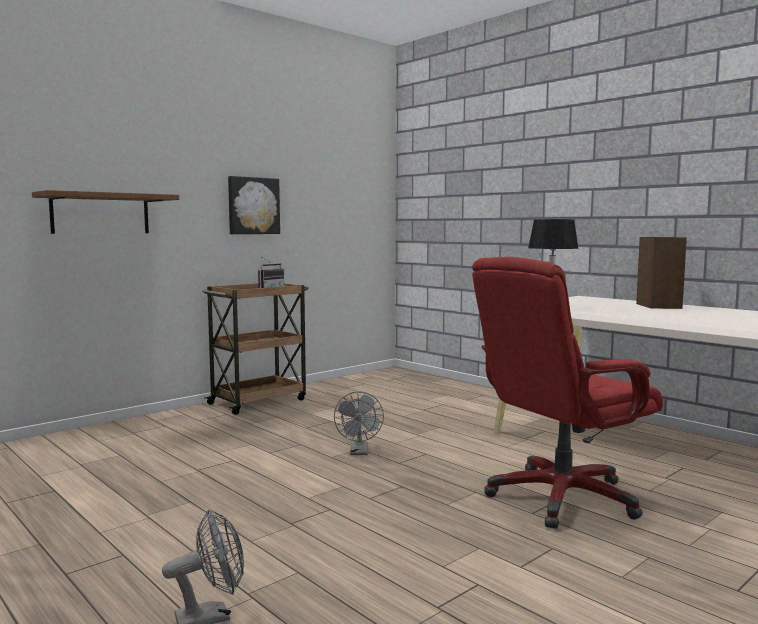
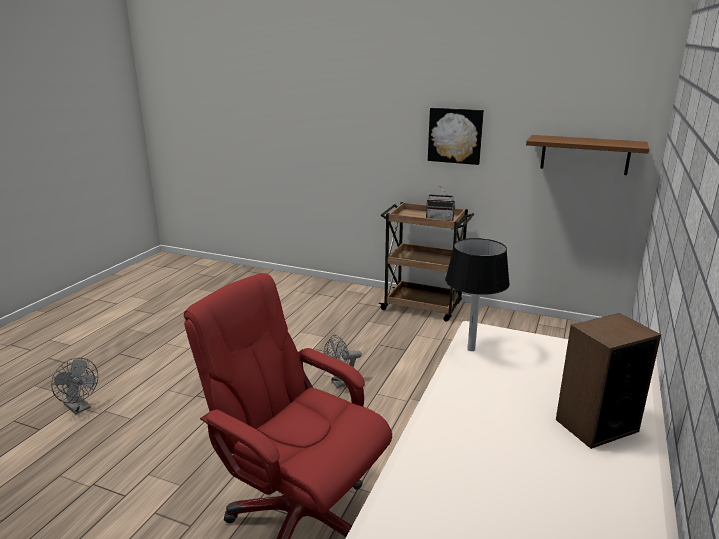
camera: 65 degrees right, 15 degrees up
brown shelf [32,190,179,234] -> brown shelf moved to [526,135,649,175]

